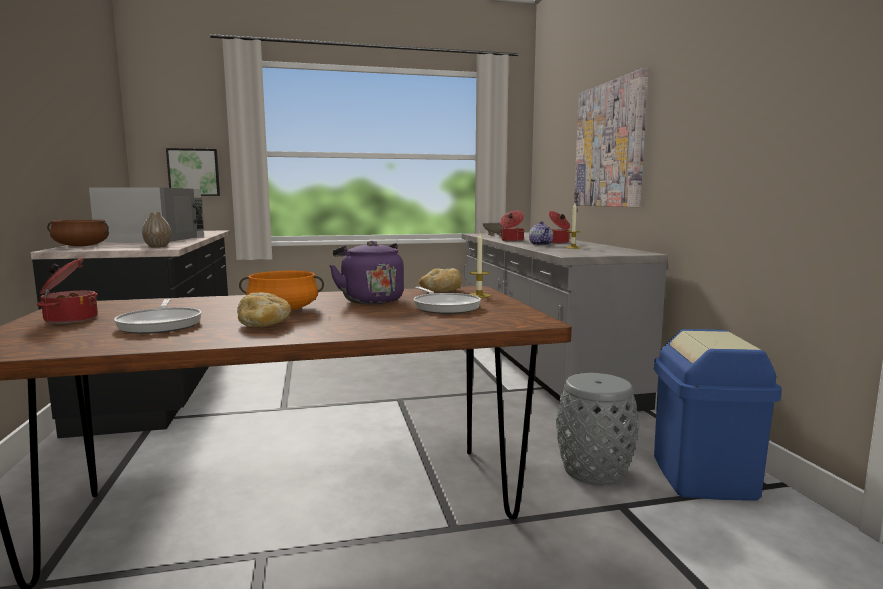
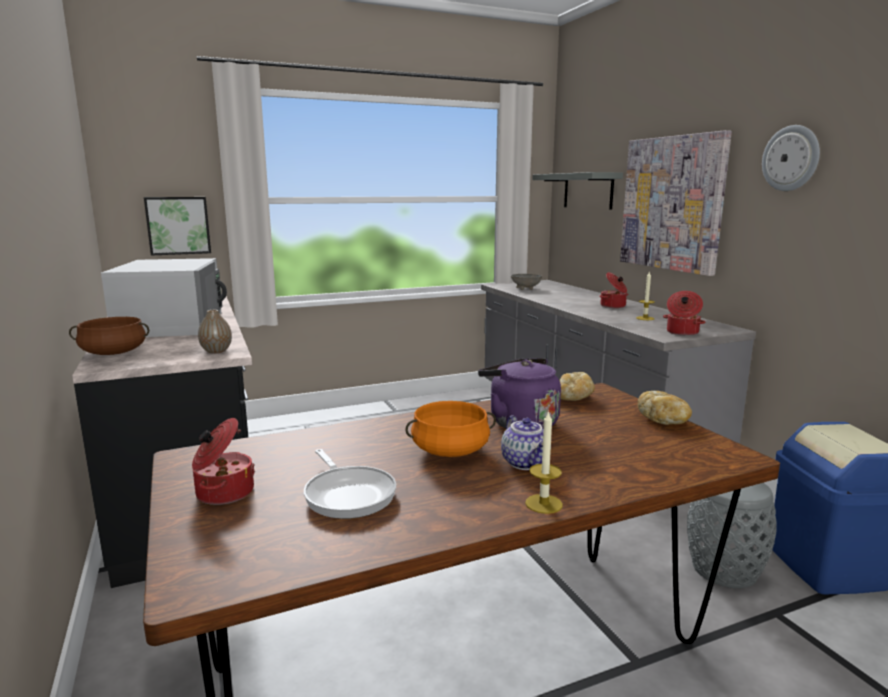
camera: 10 degrees left, 5 degrees up
bread [237,292,291,327] -> bread moved to [638,391,692,425]
frying pan [414,287,481,314] -> none
candle [469,233,491,298] -> candle moved to [525,410,563,514]
cooking pot [500,211,524,242] -> cooking pot moved to [663,291,706,336]
teapot [529,221,553,246] -> teapot moved to [501,416,543,470]
none -> grey shelf [532,172,623,210]
none -> wall clock [762,125,820,191]

